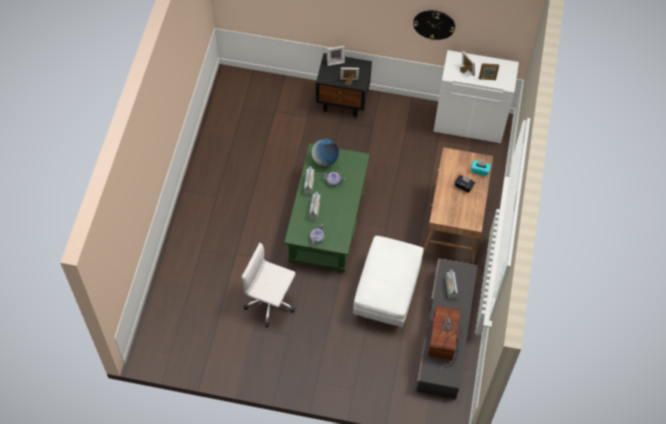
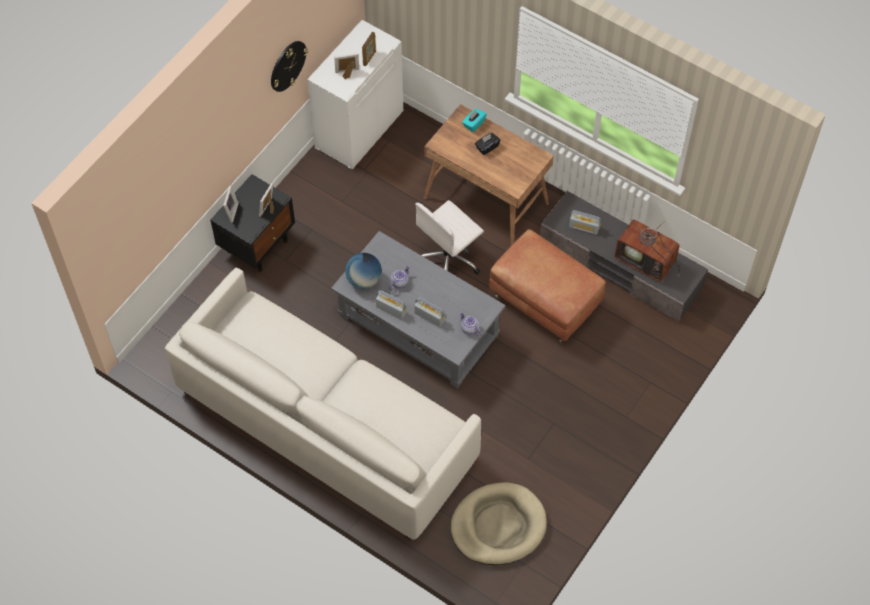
camera: 65 degrees left, 0 degrees up
white office chair [242,243,296,327] -> white office chair moved to [415,200,484,274]
green coffee table [284,143,370,272] -> grey coffee table [331,231,505,388]
white ottoman [353,236,424,327] -> brown ottoman [489,229,605,343]
none -> white sofa [165,268,481,540]
none -> beige dog bed [451,483,547,565]

